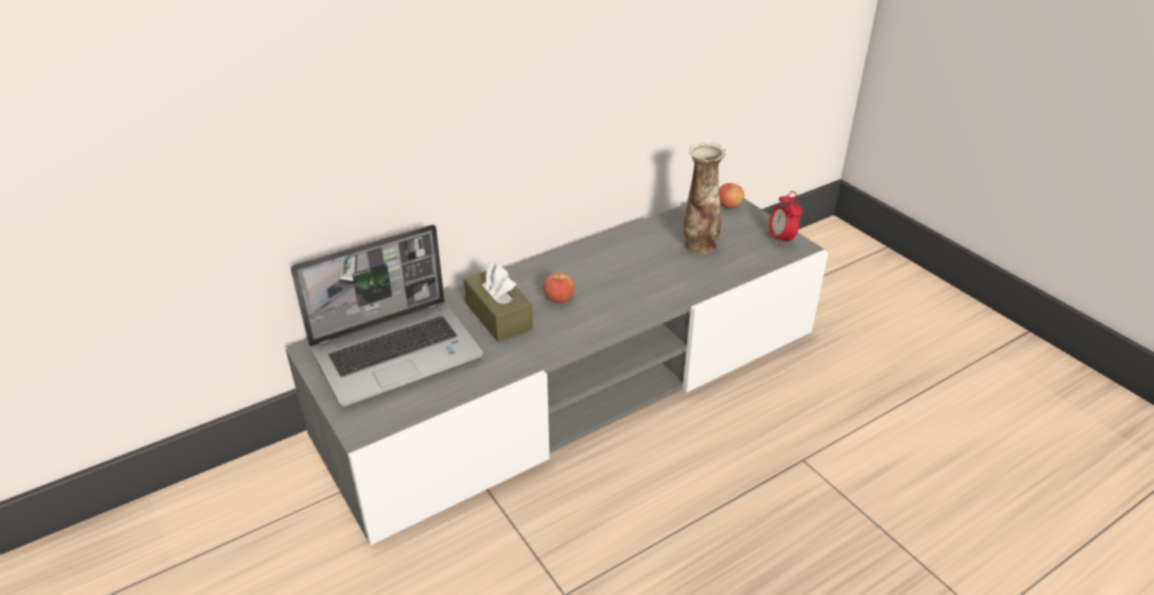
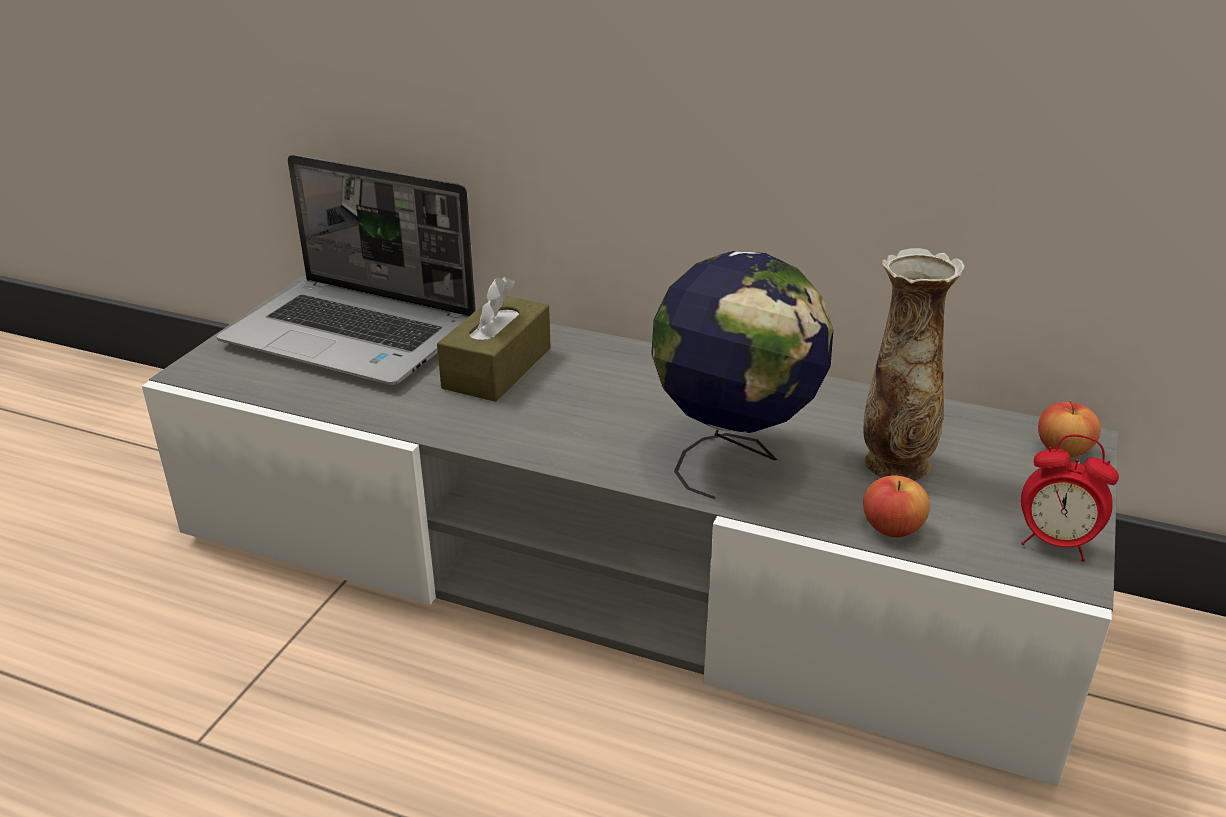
camera: 55 degrees right, 5 degrees down
apple [543,273,575,303] -> apple moved to [863,475,930,537]
alarm clock [768,191,803,247] -> alarm clock turned 105 degrees counterclockwise [1021,434,1119,562]
none -> globe [651,251,833,500]

